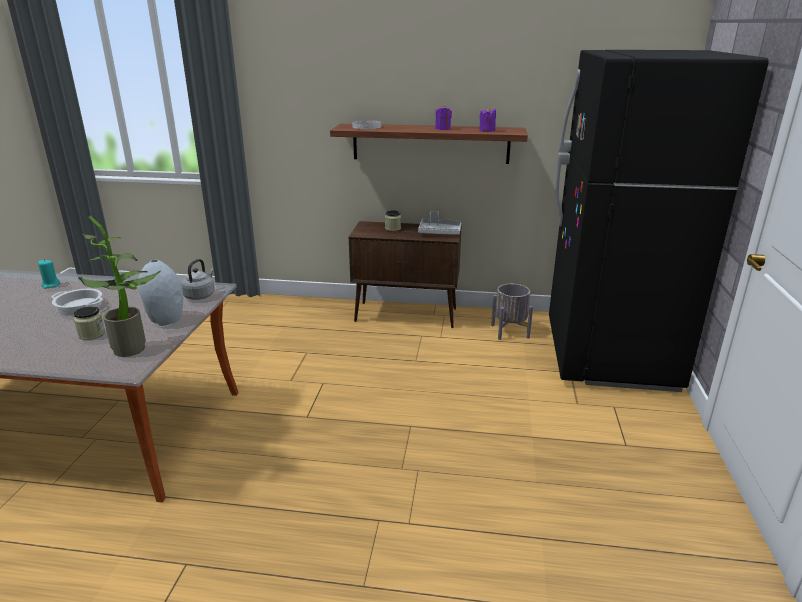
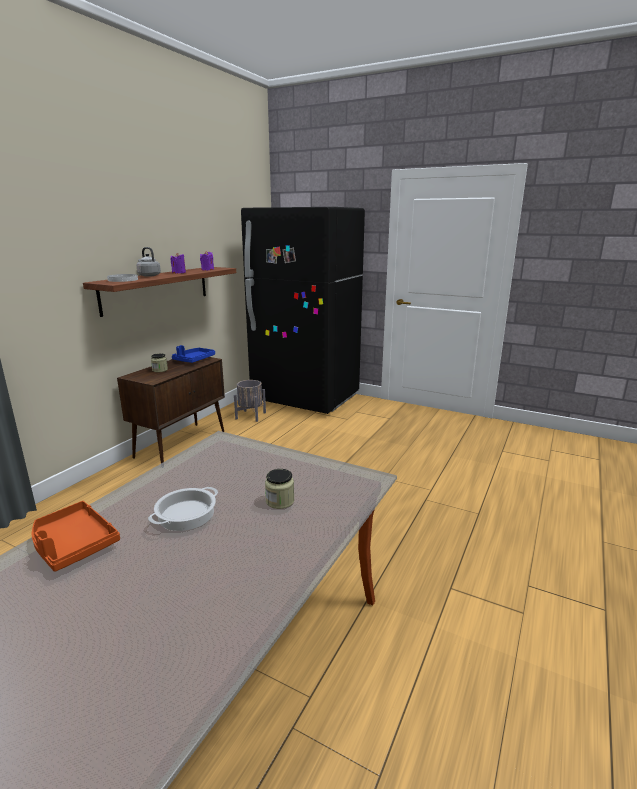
camera: 70 degrees left, 5 degrees down
turquoise candle [38,259,61,289] -> orange tray [32,501,120,572]
potted plant [78,216,161,357] -> none
grey vase [138,260,183,326] -> none
grey kettle [181,259,215,300] -> grey kettle moved to [136,247,161,277]
grey tray [418,211,461,235] -> blue tray [172,345,215,363]

